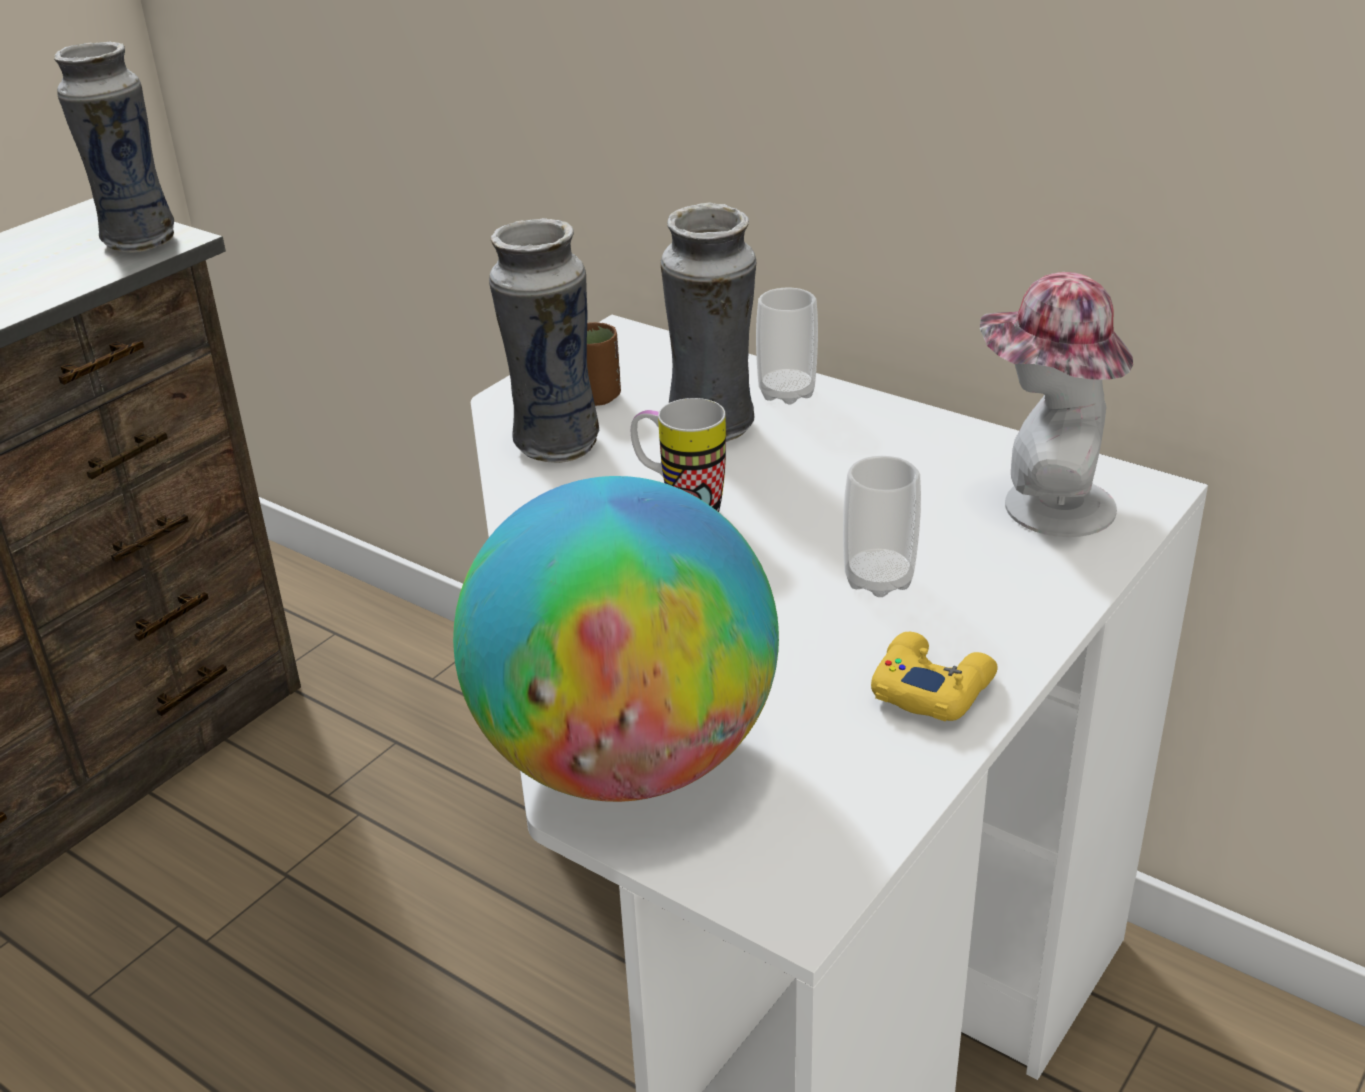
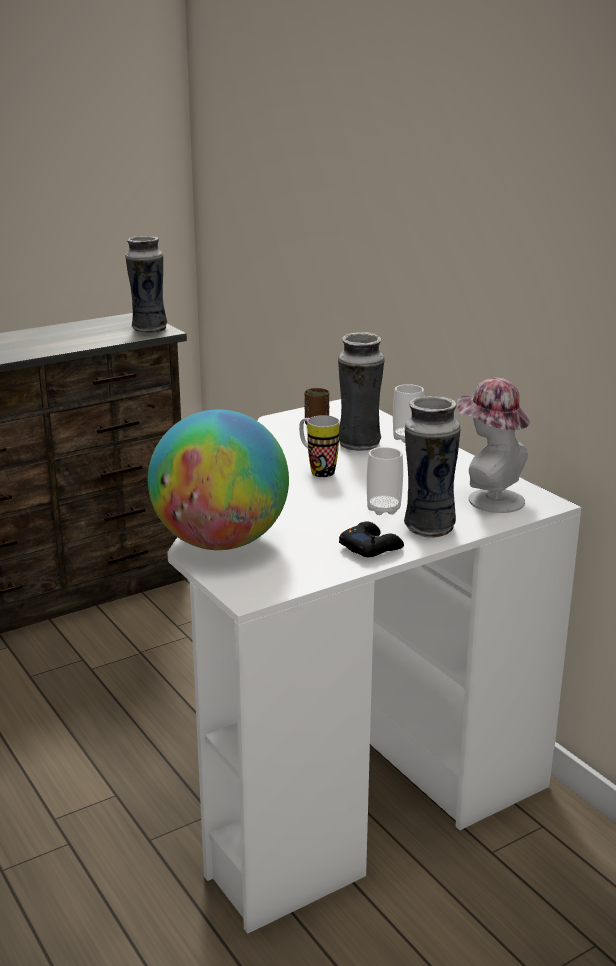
camera: 20 degrees right, 10 degrees down
vase [489,218,599,463] -> vase moved to [404,396,460,538]
yellow game controller [871,632,997,721] -> black game controller [339,522,404,557]

